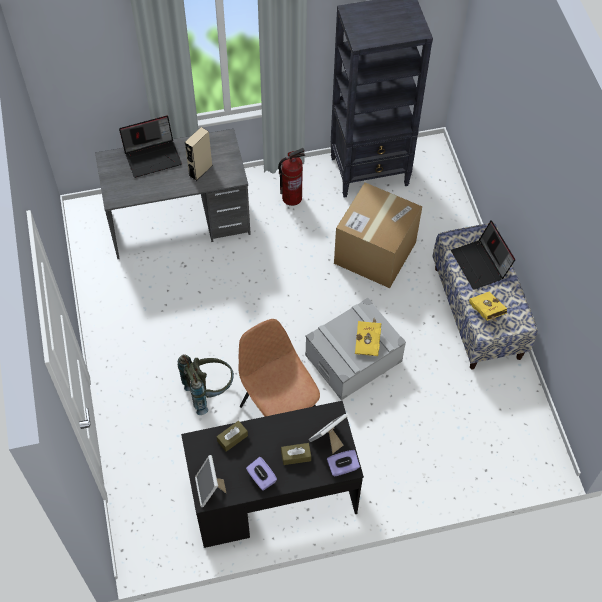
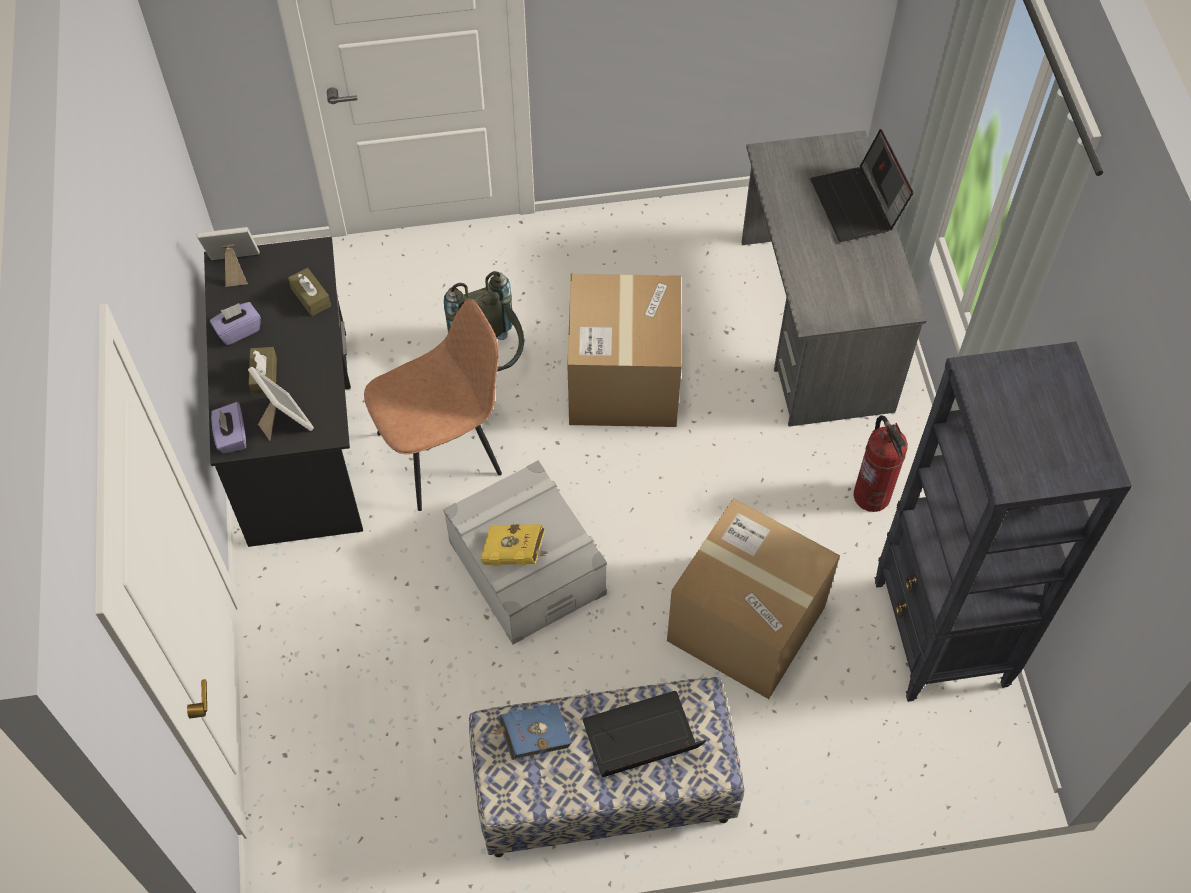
camera: 95 degrees right, 0 degrees up
beige speaker [185,127,213,181] -> none
yellow book [469,292,507,322] -> blue book [491,703,572,760]
none -> cardboard box [567,274,682,427]

